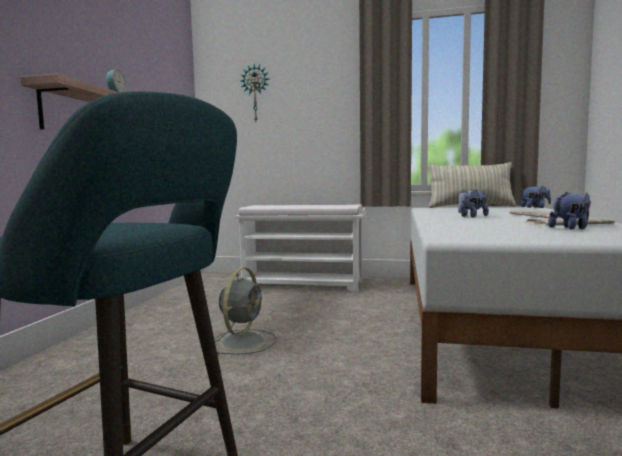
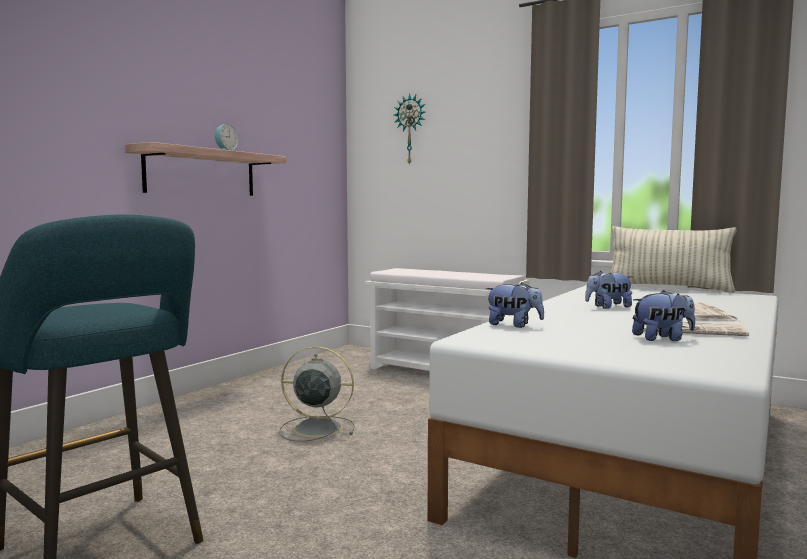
camera: 20 degrees right, 0 degrees up
grey fan [214,268,276,354] -> grey fan turned 120 degrees counterclockwise [279,346,355,442]
plush toy [520,186,551,208] -> plush toy moved to [485,282,544,328]

